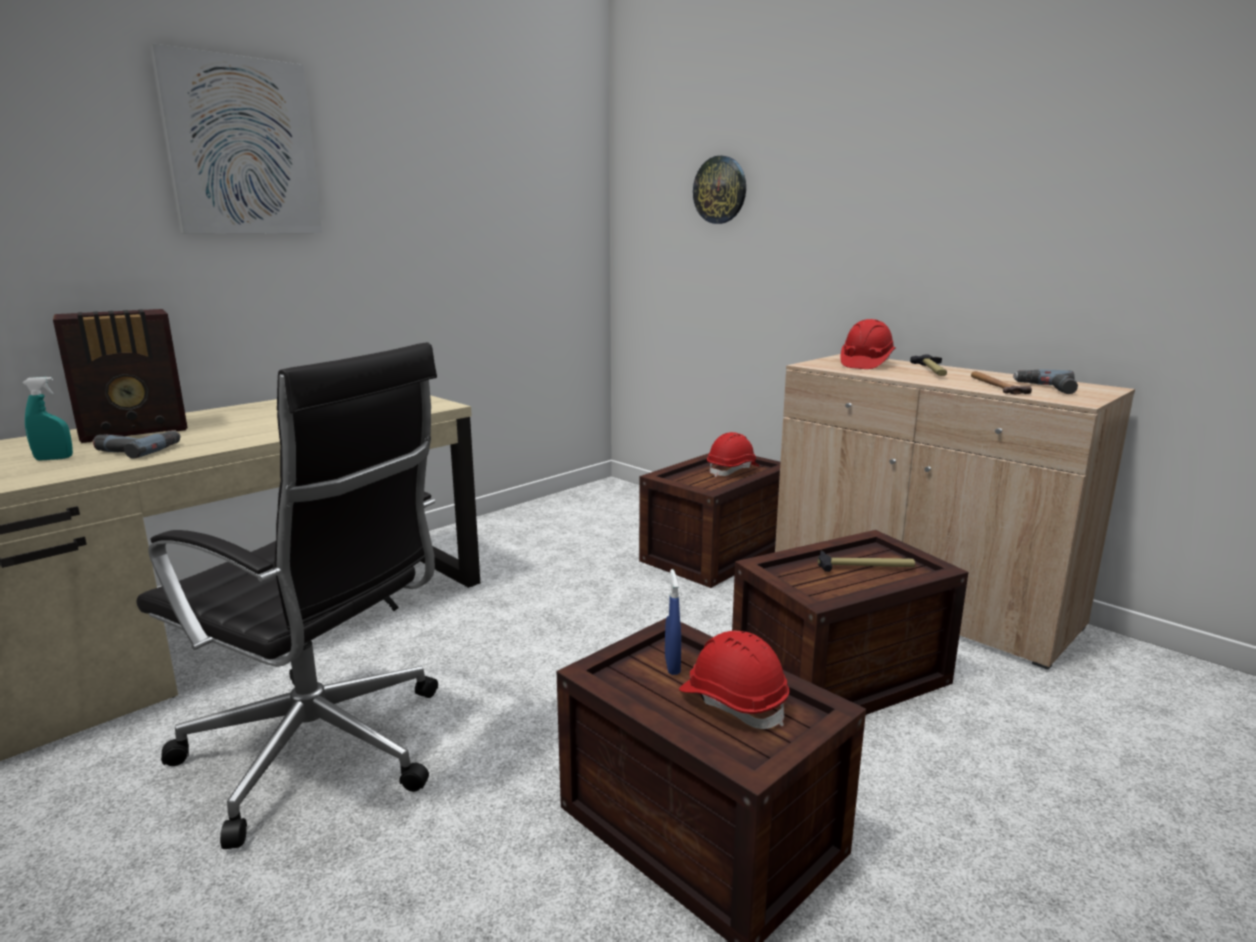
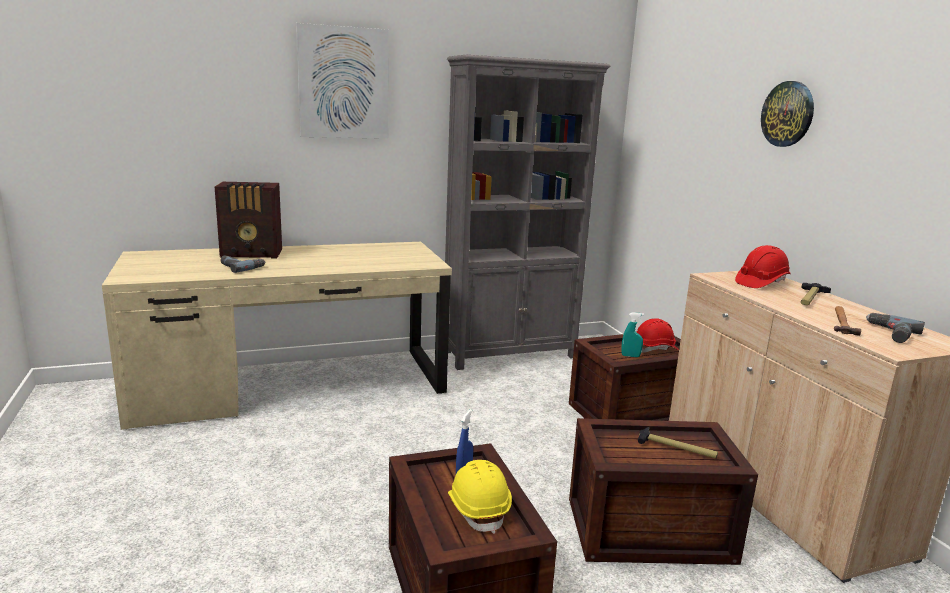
camera: 25 degrees right, 0 degrees up
turquoise spray bottle [22,377,73,461] -> turquoise spray bottle moved to [621,312,644,357]
black office chair [137,342,438,849] -> none
red hard hat [679,631,789,729] -> yellow hard hat [448,460,512,534]
wall clock [693,156,746,224] -> wall clock moved to [761,81,814,147]
none -> grey bookcase [445,55,610,370]

